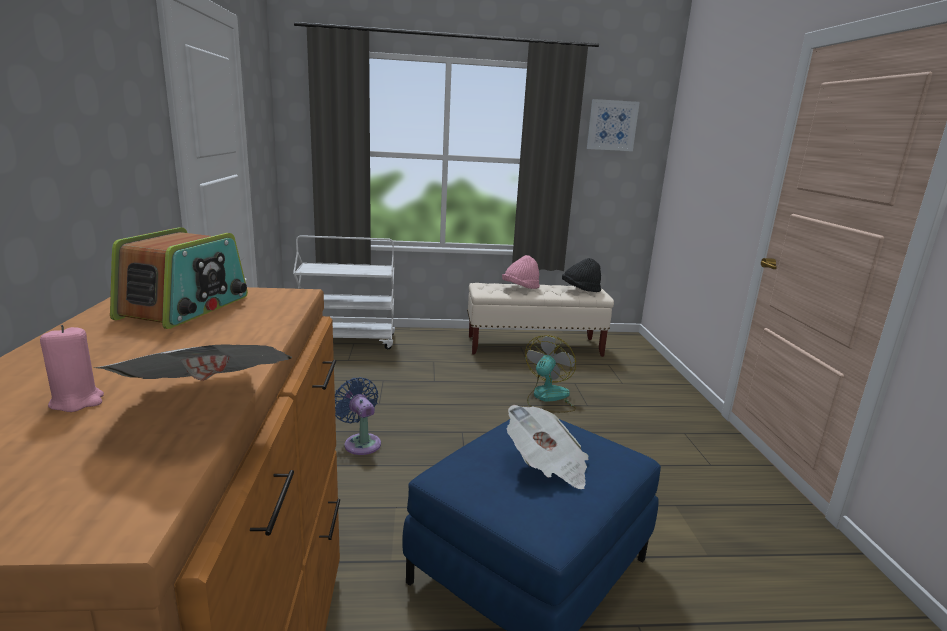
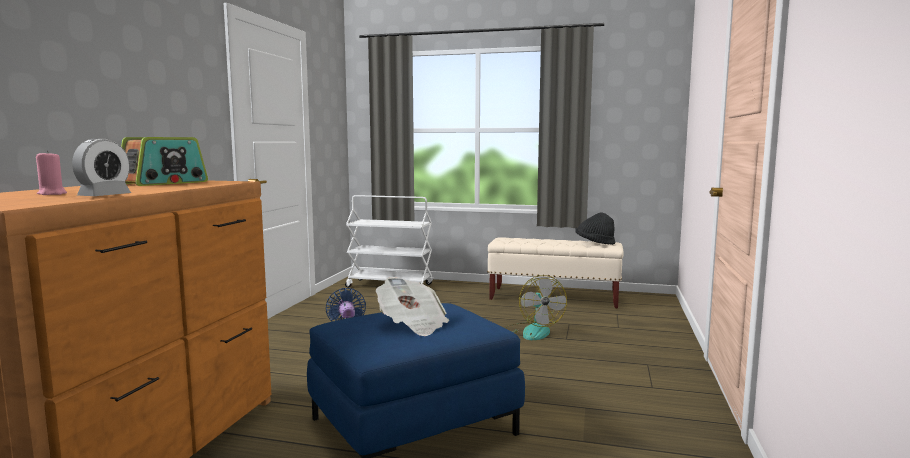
camera: 20 degrees right, 10 degrees down
newspaper [95,344,292,381] -> alarm clock [72,138,131,196]
pink hat [502,255,540,289] -> none
fan [525,335,576,413] -> fan turned 120 degrees clockwise [505,275,567,340]
picture [587,99,640,151] -> none

